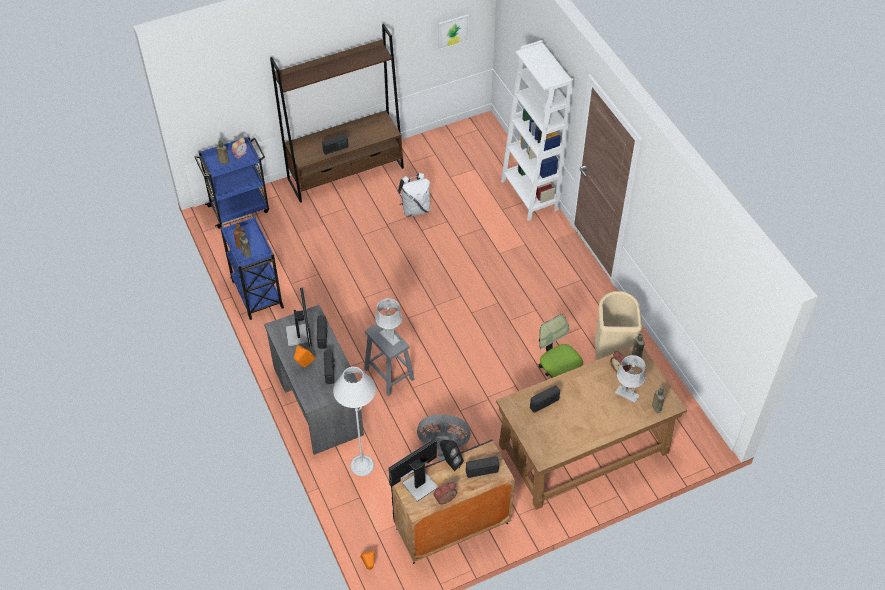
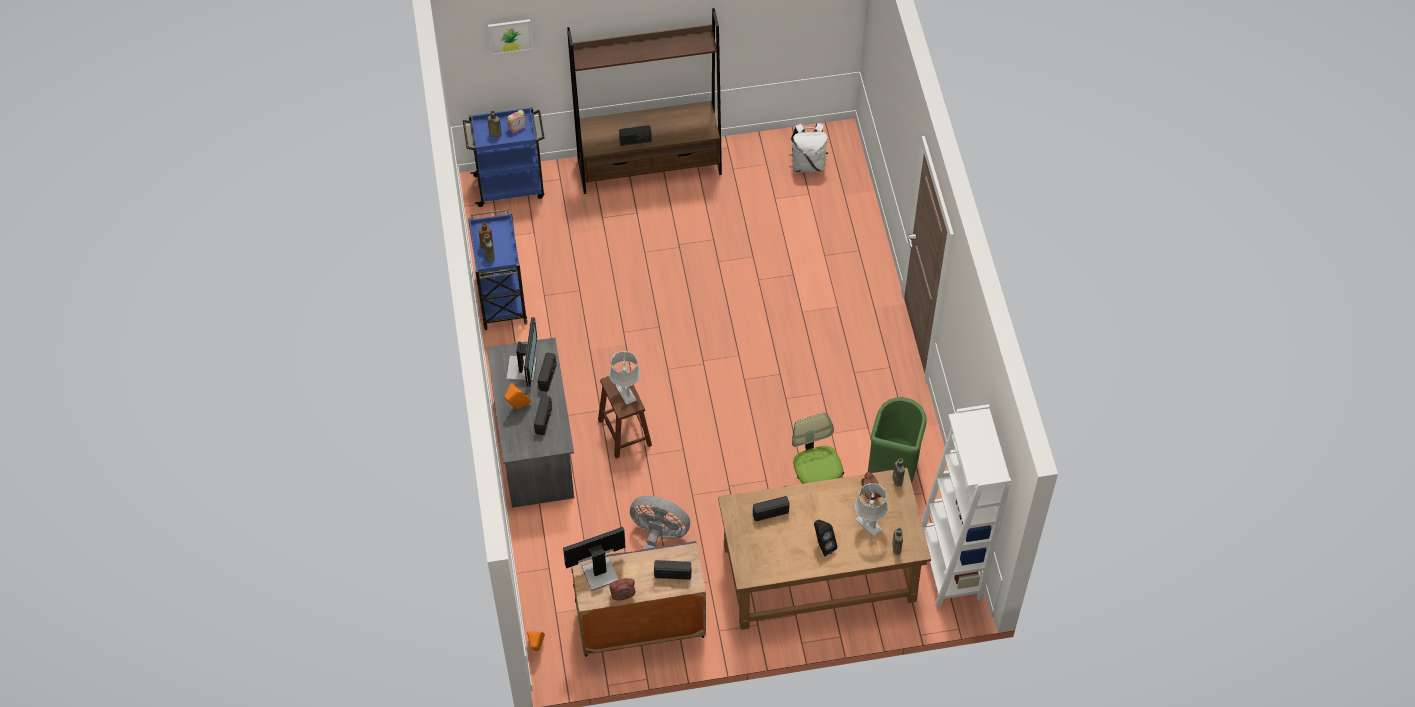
camera: 15 degrees right, 5 degrees up
grey floor lamp [333,367,376,476] -> none
grey stool [364,324,415,396] -> brown stool [598,376,652,459]
white backpack [397,173,430,217] -> white backpack moved to [789,123,828,172]
picture [438,14,469,50] -> picture moved to [488,19,533,55]
black speaker [440,440,464,471] -> black speaker moved to [814,520,837,556]
white bookcase [501,40,573,221] -> white bookcase moved to [921,404,1011,607]
beige trash can [595,291,642,360] -> green trash can [868,397,927,483]

